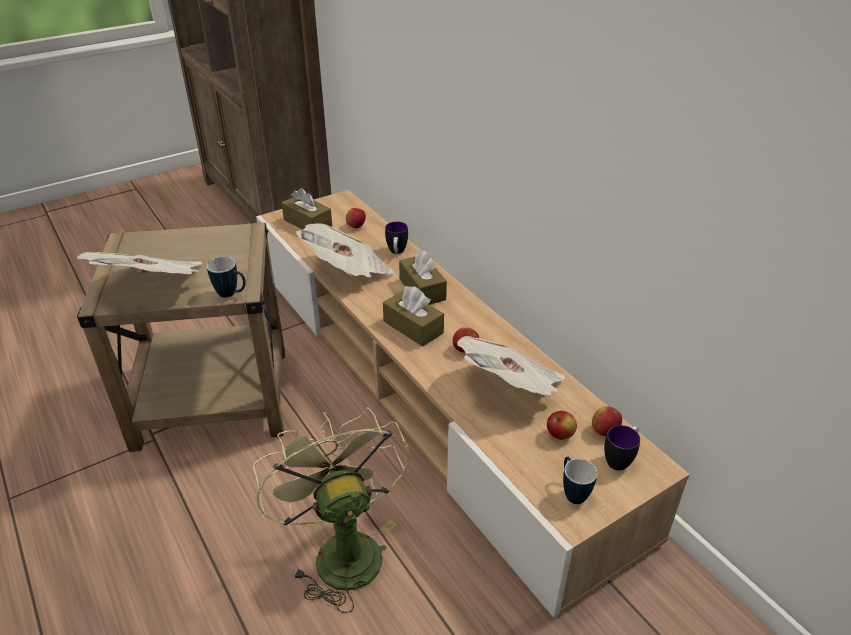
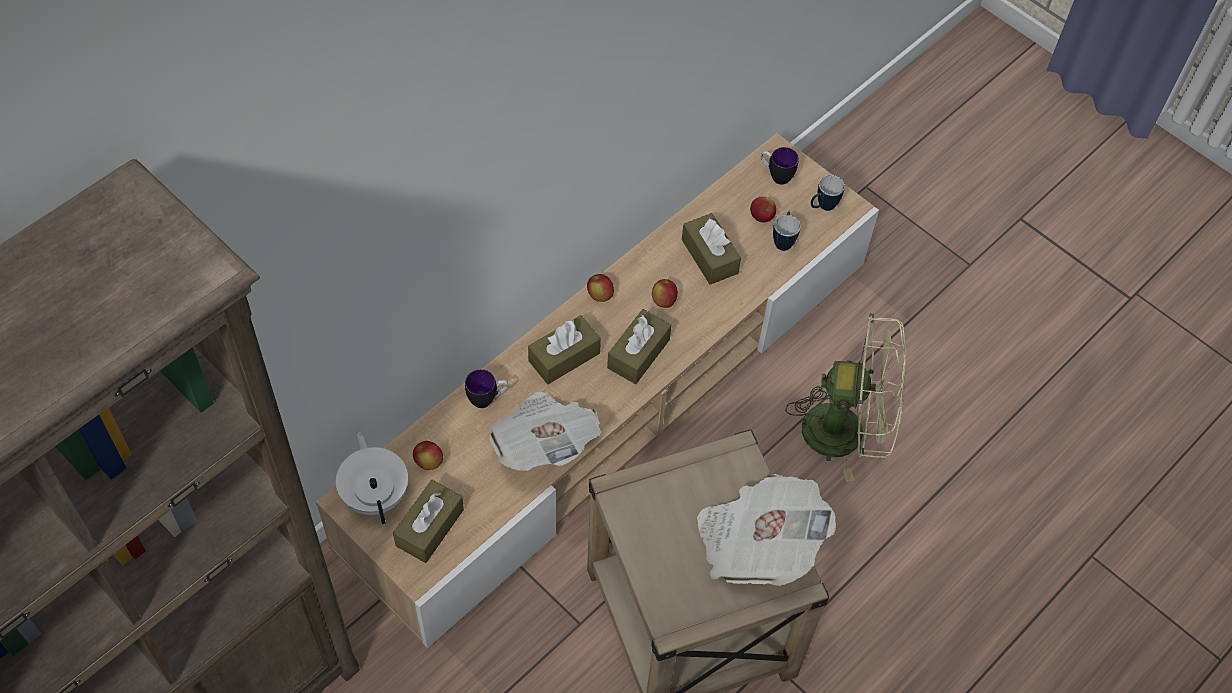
camera: 105 degrees left, 20 degrees up
mug [207,257,246,298] -> mug moved to [773,212,801,251]
green fan [253,408,410,613] -> green fan turned 135 degrees counterclockwise [785,313,906,482]
newspaper [457,336,565,397] -> brown tissue box [682,213,741,285]
apple [592,406,622,436] -> apple moved to [587,274,614,302]
none -> white teapot [336,432,408,524]

